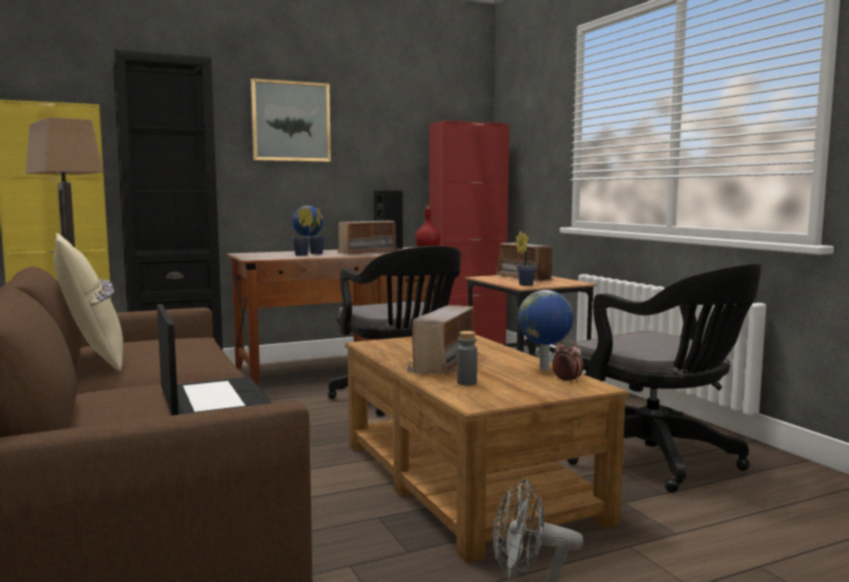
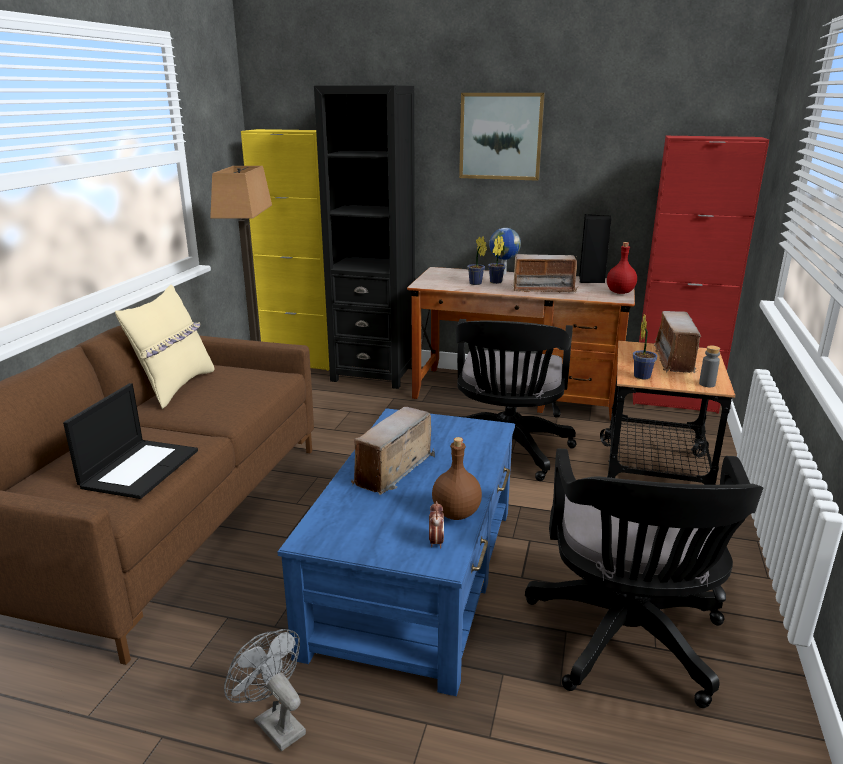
camera: 40 degrees right, 15 degrees up
brown coffee table [345,334,629,563] -> blue coffee table [278,408,515,696]
radio [408,305,479,376] -> radio turned 150 degrees clockwise [351,407,435,495]
grey bottle [457,331,477,385] -> grey bottle moved to [699,346,720,387]
globe [518,290,574,370] -> brown bottle [432,437,482,520]

